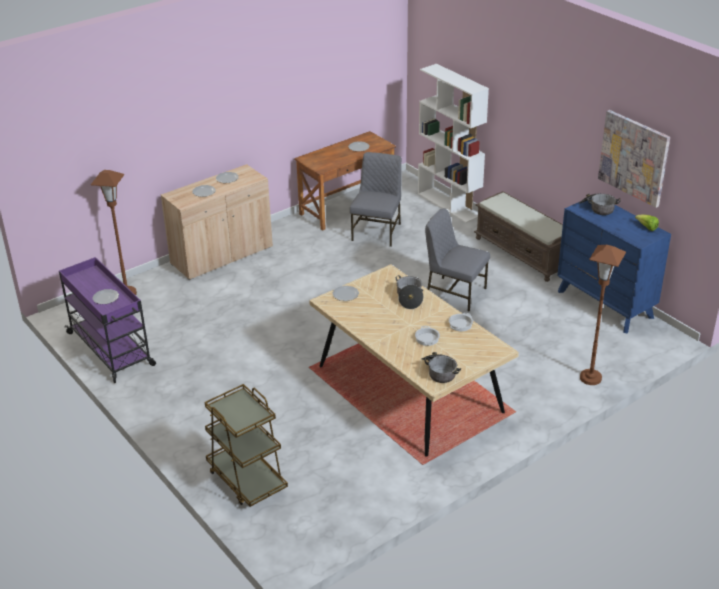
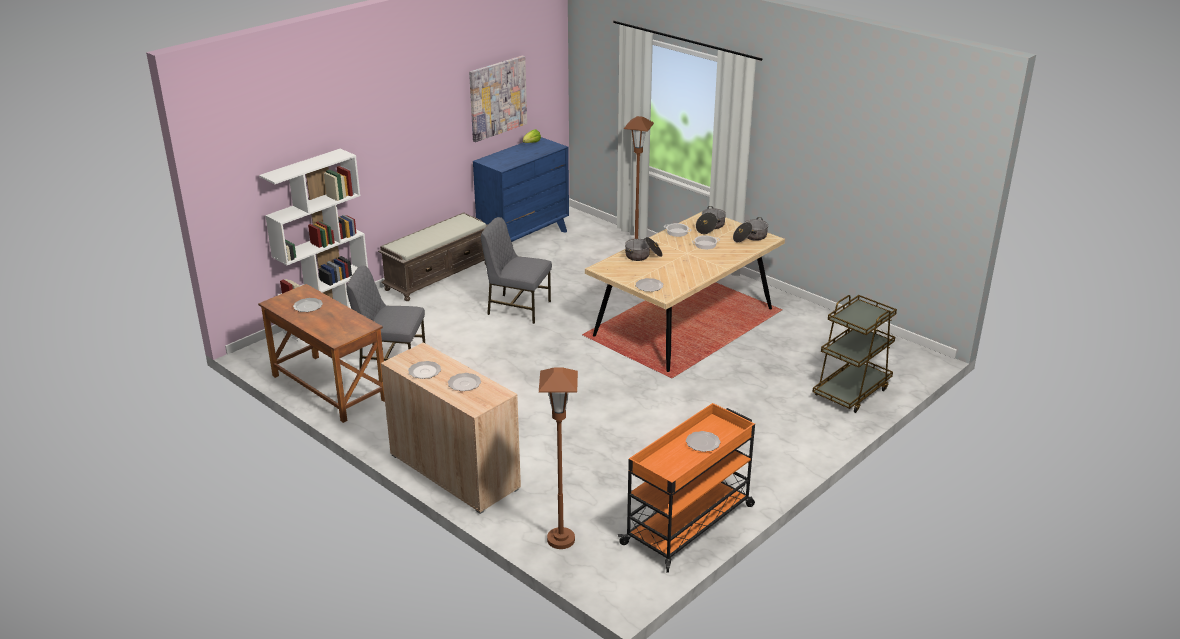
camera: 100 degrees left, 5 degrees down
purple cart [59,257,156,383] -> orange cart [618,403,755,573]
grey chair [425,208,490,311] -> grey chair turned 90 degrees clockwise [481,217,552,324]
cooking pot [579,193,621,215] -> cooking pot moved to [696,206,726,234]

